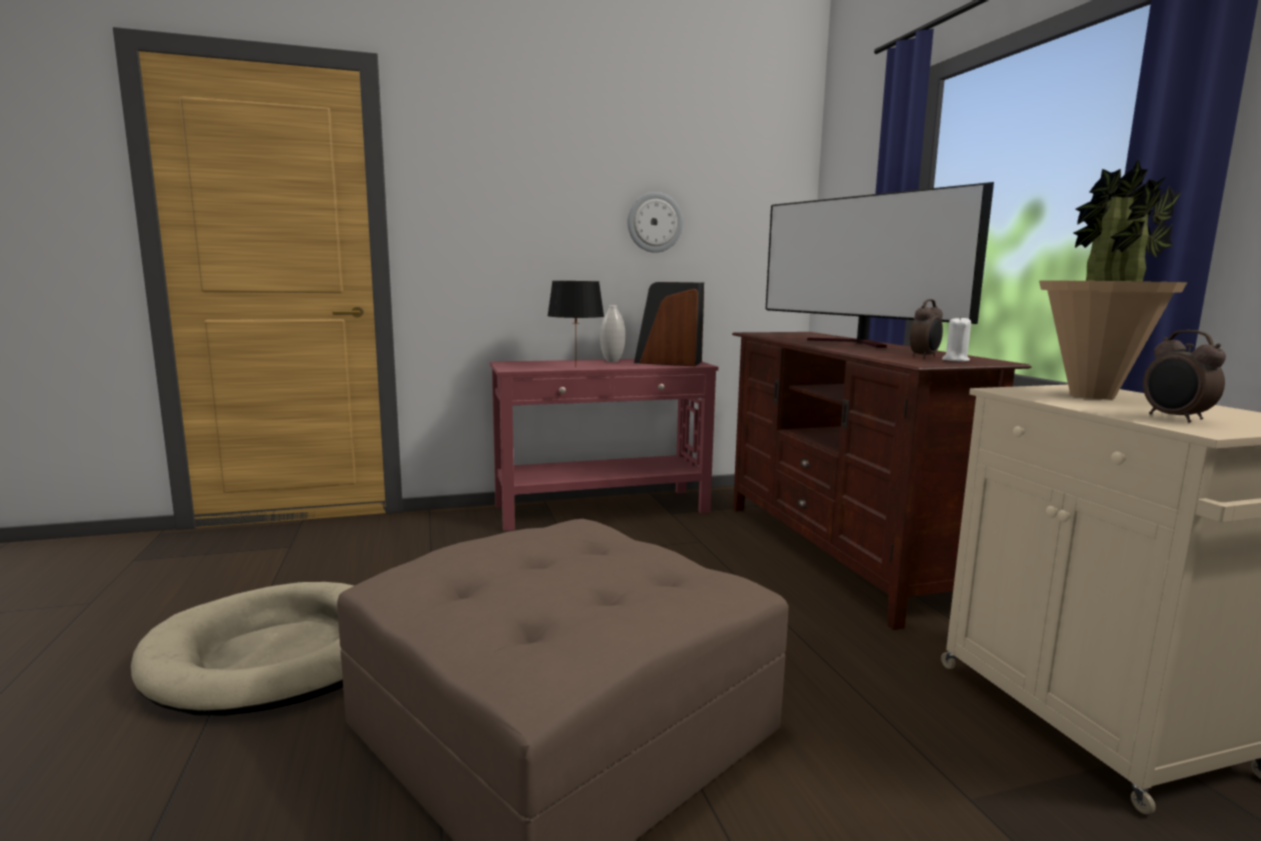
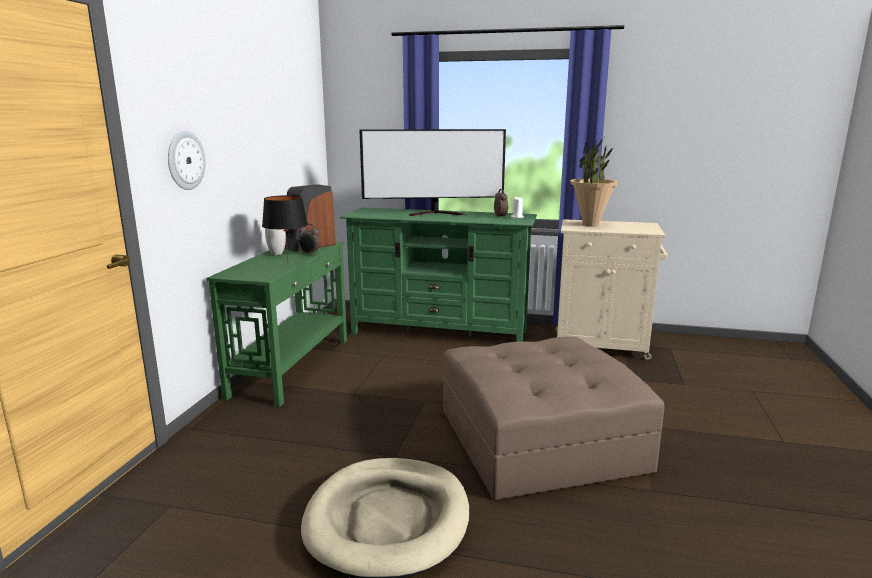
camera: 60 degrees left, 5 degrees up
red console table [490,359,718,531] -> green console table [206,241,347,407]
wall clock [628,192,683,253] -> wall clock moved to [168,131,205,190]
brown tv stand [732,332,1031,630] -> green tv stand [340,208,537,341]
alarm clock [1143,330,1226,423] -> alarm clock moved to [297,223,321,255]

